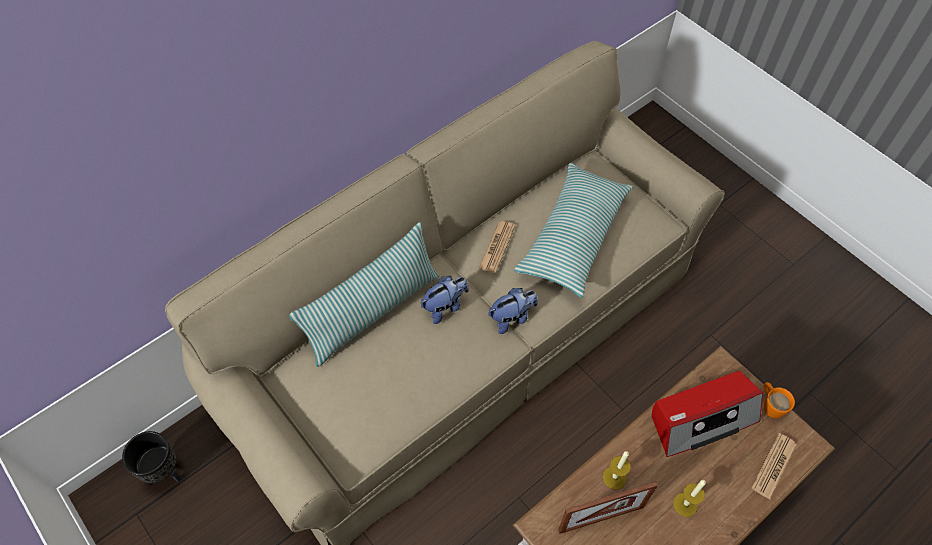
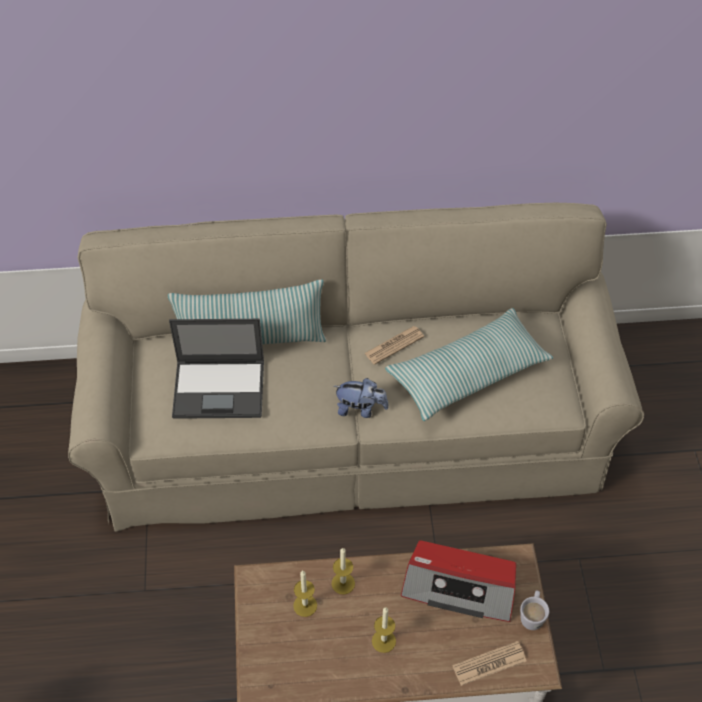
camera: 35 degrees right, 5 degrees down
black planter [122,431,182,485] -> none
plush toy [420,276,469,324] -> none
picture frame [558,481,658,534] -> candle [293,571,317,617]
orange mug [763,382,795,418] -> white mug [520,590,549,630]
none -> laptop [169,319,264,419]

